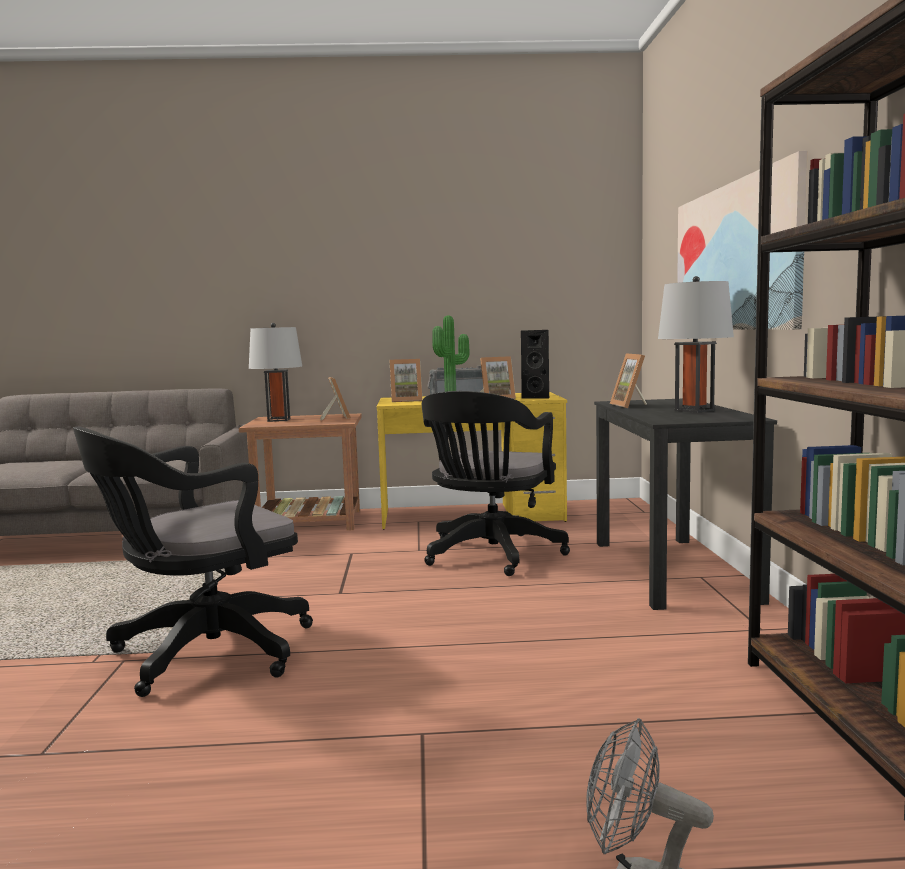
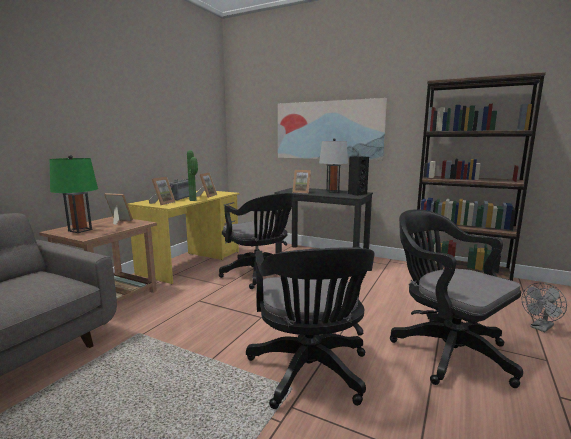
camera: 60 degrees left, 5 degrees up
grey table lamp [249,323,302,422] -> green table lamp [49,155,98,233]
black speaker [521,330,549,398] -> black speaker moved to [348,156,369,196]
none -> black office chair [390,209,523,388]

